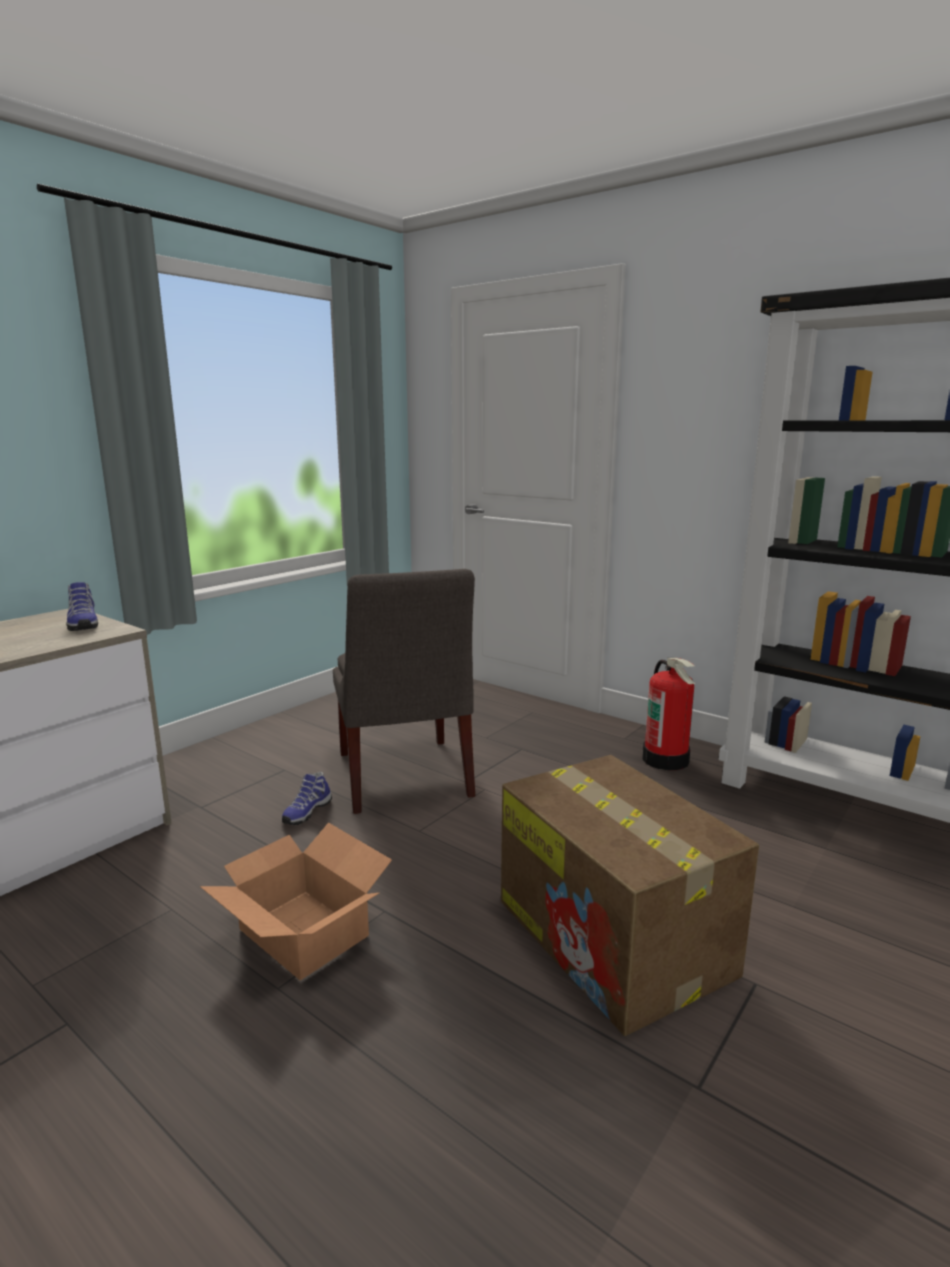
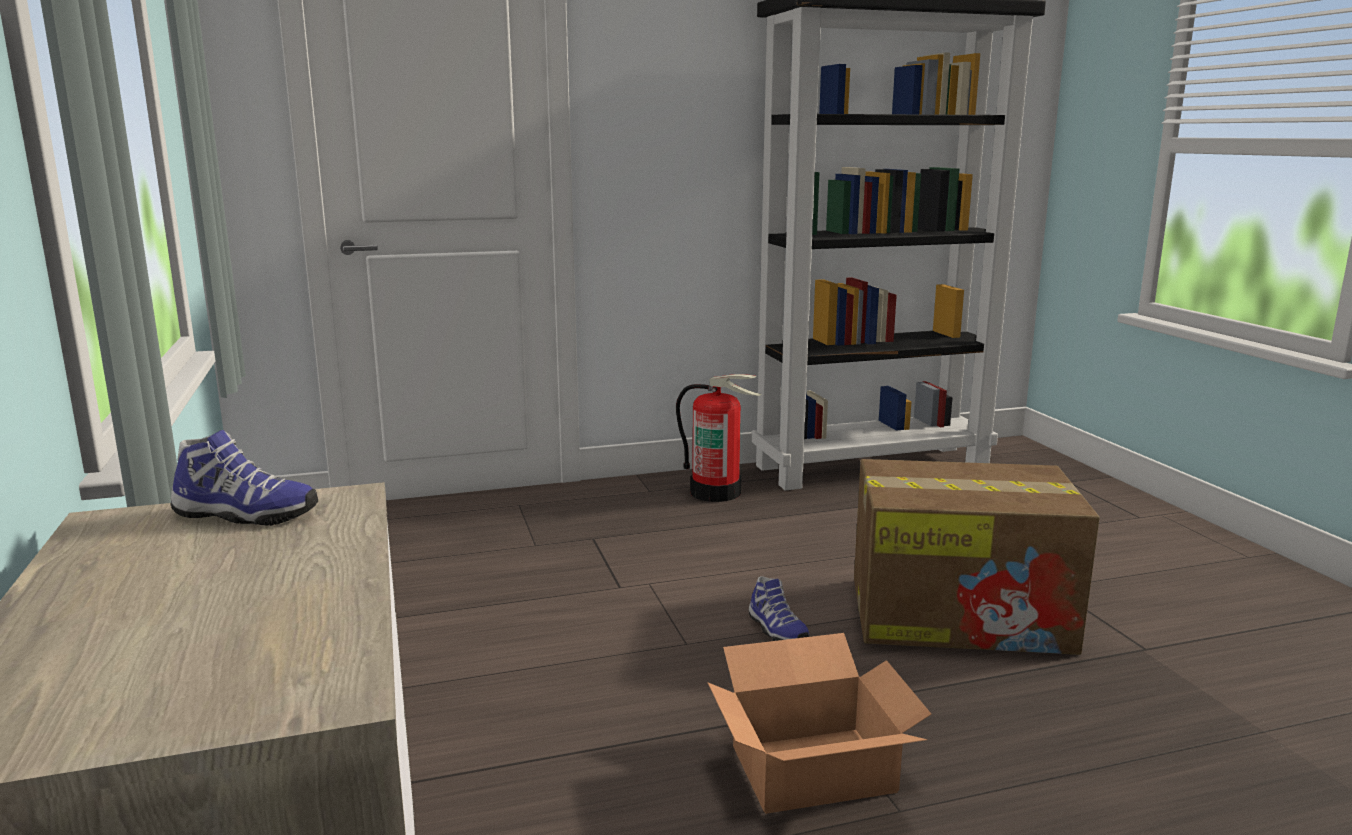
camera: 55 degrees left, 0 degrees up
shoe [282,772,332,825] -> shoe moved to [749,576,809,641]
grey chair [333,569,475,814] -> none

